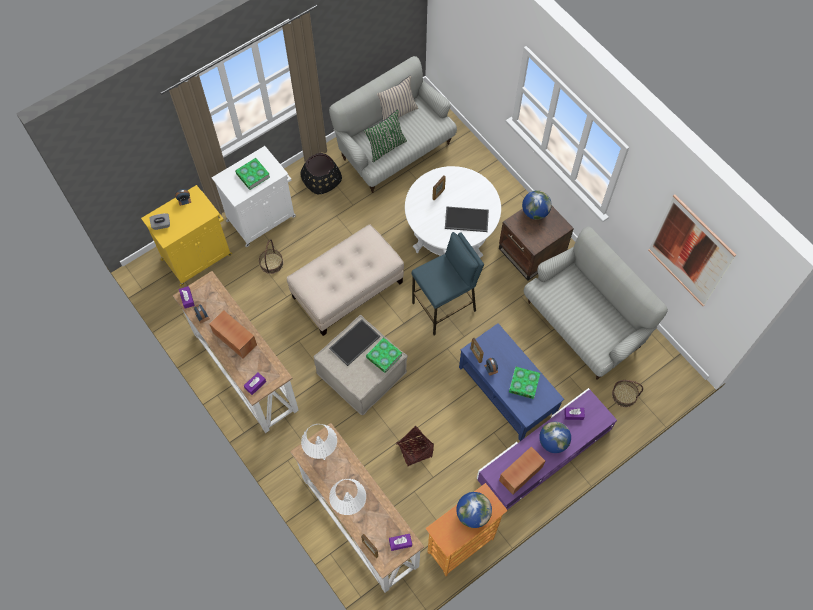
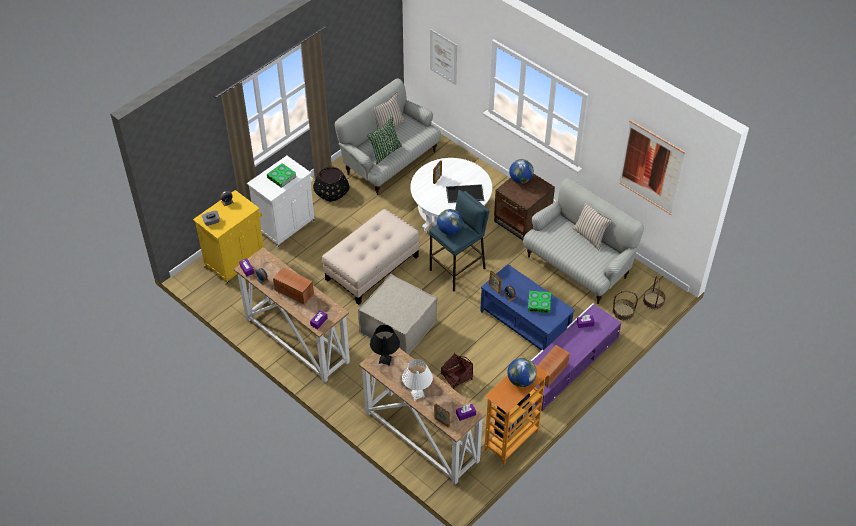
camera: 10 degrees left, 15 degrees down
basket [259,239,283,274] -> basket moved to [643,276,666,309]
white table lamp [301,424,337,460] -> black table lamp [370,325,400,366]
tray [329,319,380,366] -> none
book [366,337,402,373] -> none
globe [539,422,571,453] -> globe moved to [437,209,463,235]
none -> picture [430,29,457,85]
none -> beige pillow [572,203,612,250]

